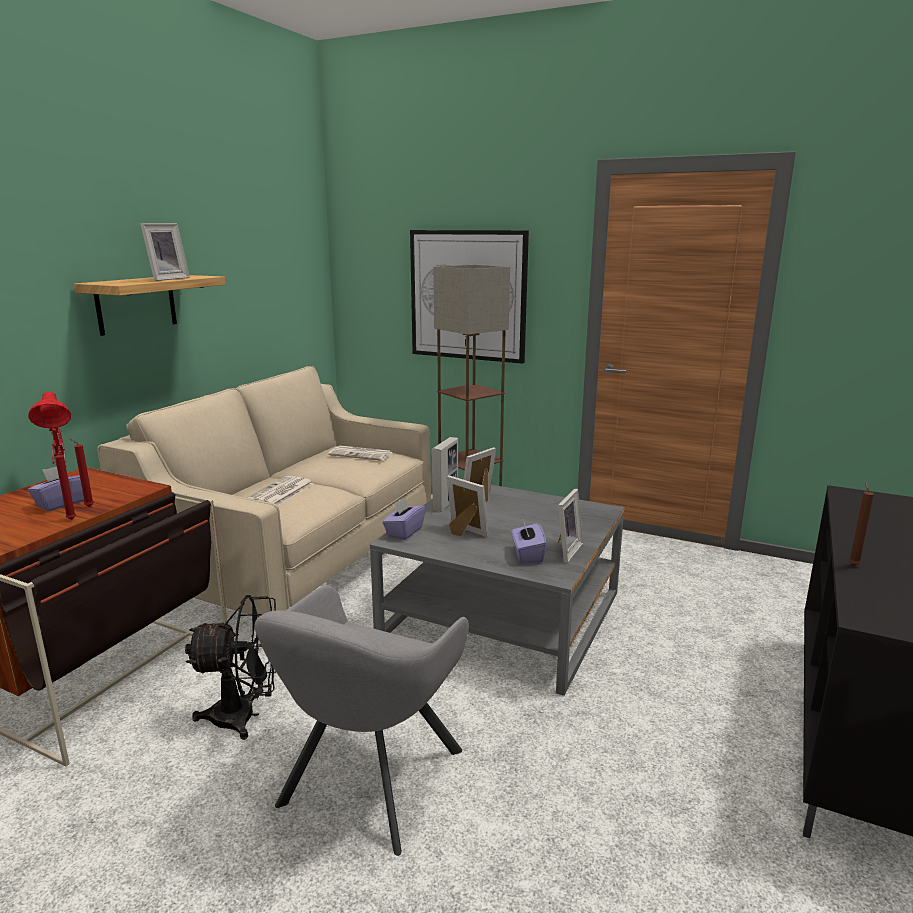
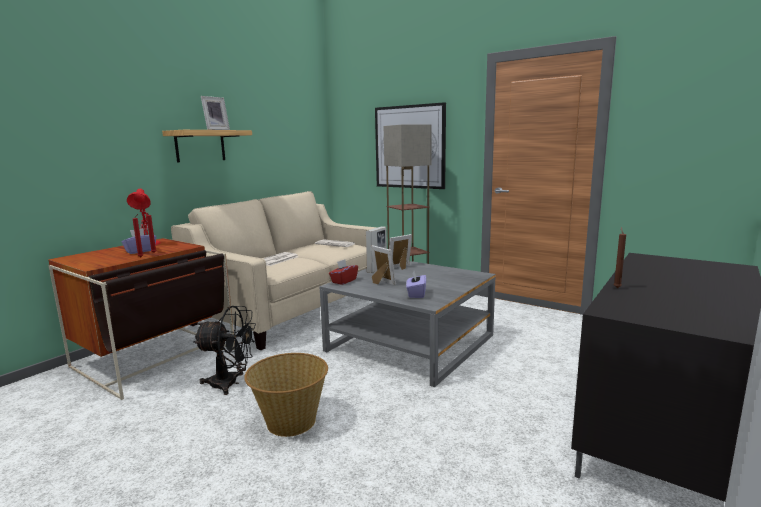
camera: 10 degrees right, 5 degrees down
grey armchair [255,585,469,856] -> basket [244,353,328,437]
purple tissue box [382,498,425,540] -> red tissue box [329,259,358,285]
picture frame [556,489,583,563] -> none

